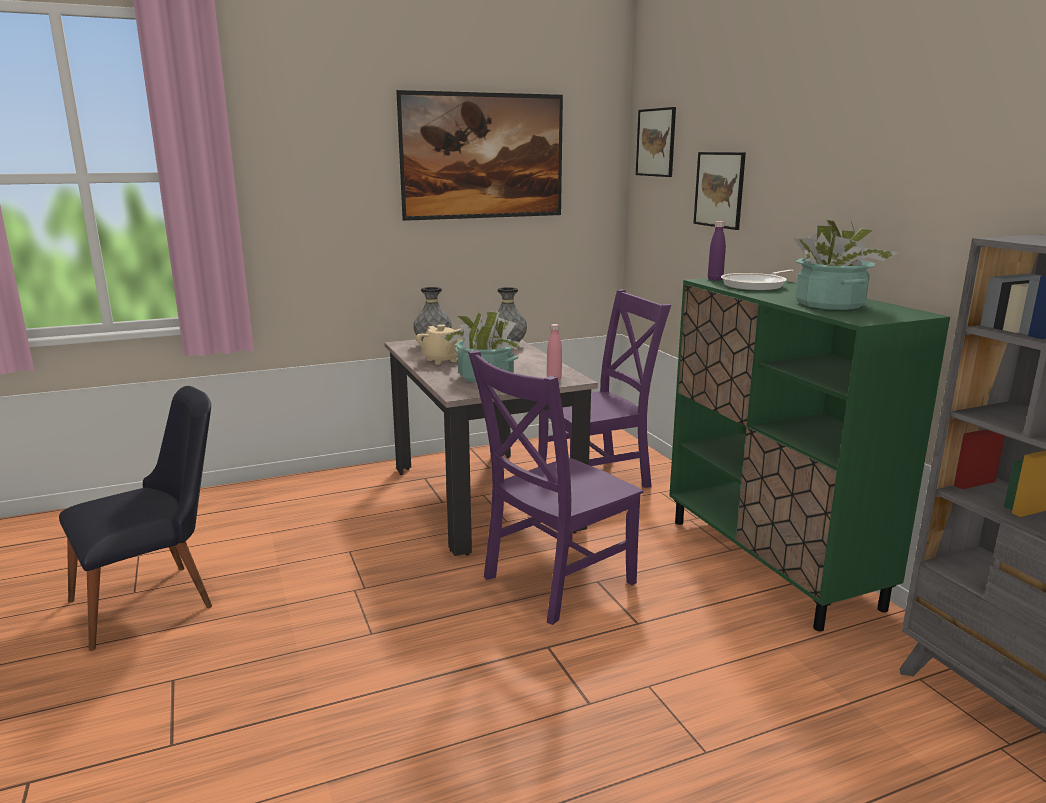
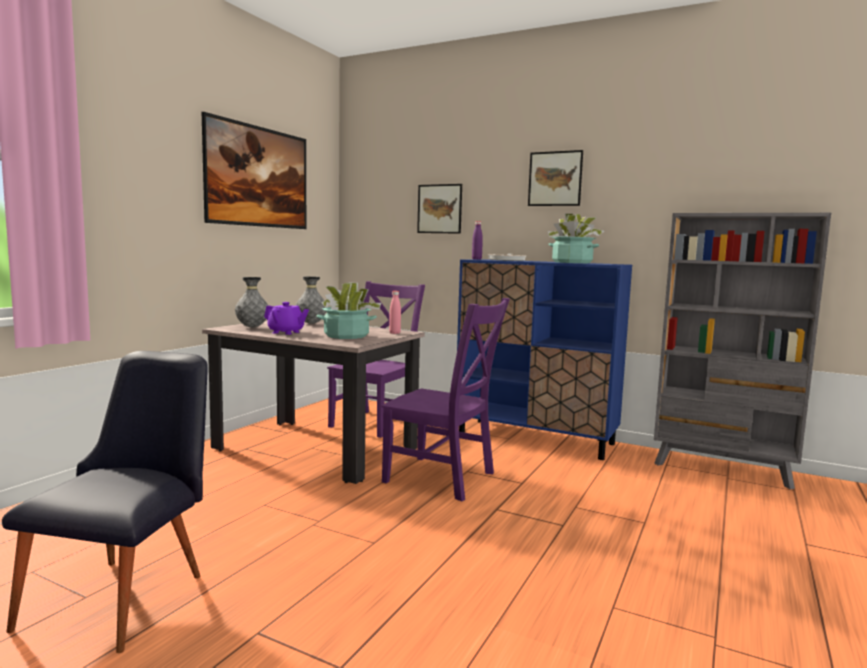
camera: 40 degrees left, 10 degrees down
beige teapot [416,324,463,365] -> purple teapot [264,302,309,335]
purple chair [468,350,643,625] -> purple chair turned 75 degrees counterclockwise [381,298,510,501]
picture [636,107,676,177] -> picture moved to [528,150,583,206]
green cabinet [669,278,950,631] -> blue cabinet [457,259,632,460]

